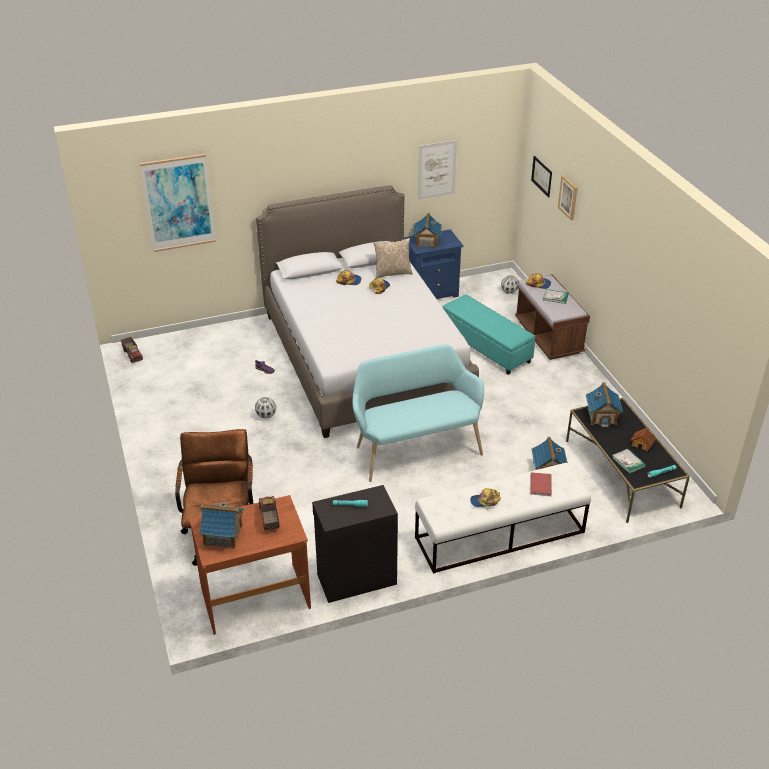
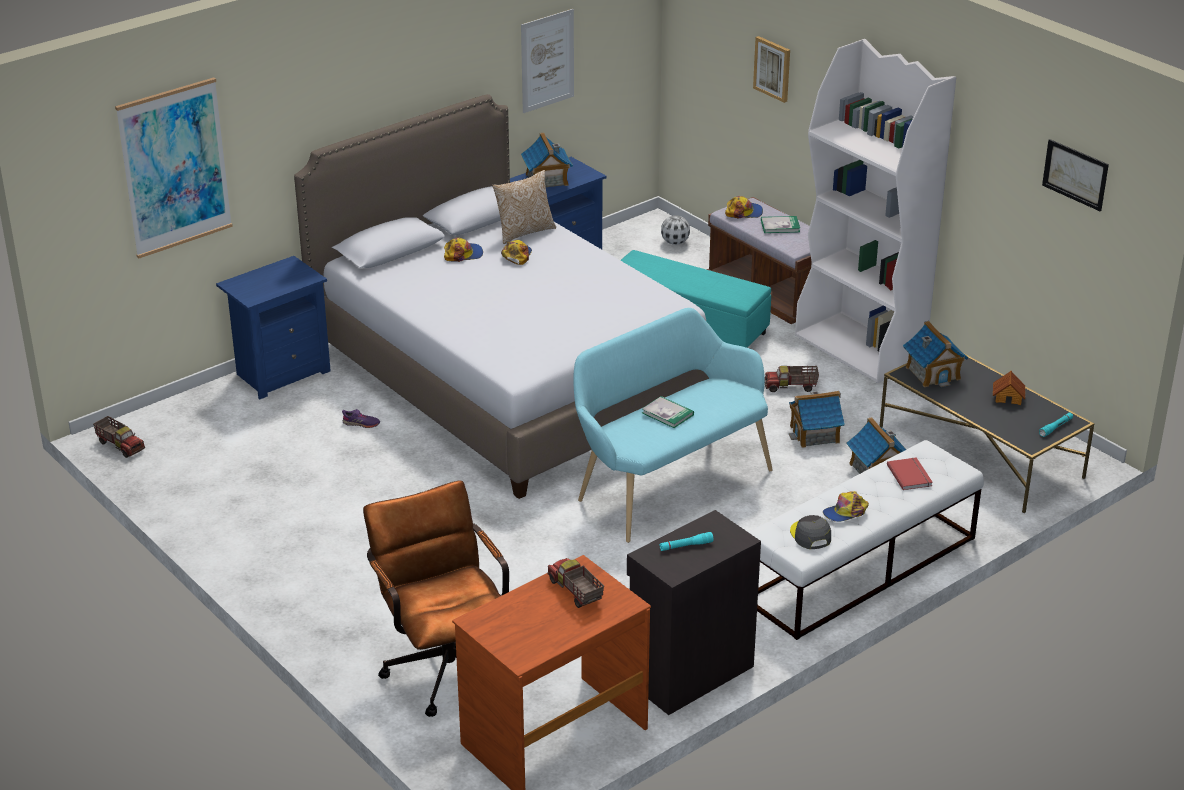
camera: 20 degrees left, 5 degrees down
toy house [199,502,243,549] -> toy house moved to [789,391,845,448]
football [255,397,276,418] -> none
picture [531,156,552,198] -> picture moved to [1042,139,1109,211]
book [612,449,646,474] -> book moved to [642,396,694,428]
none -> blue nightstand [216,256,331,399]
none -> toy truck [765,366,819,392]
none -> grey cap [790,515,831,549]
none -> white bookcase [795,39,956,383]

